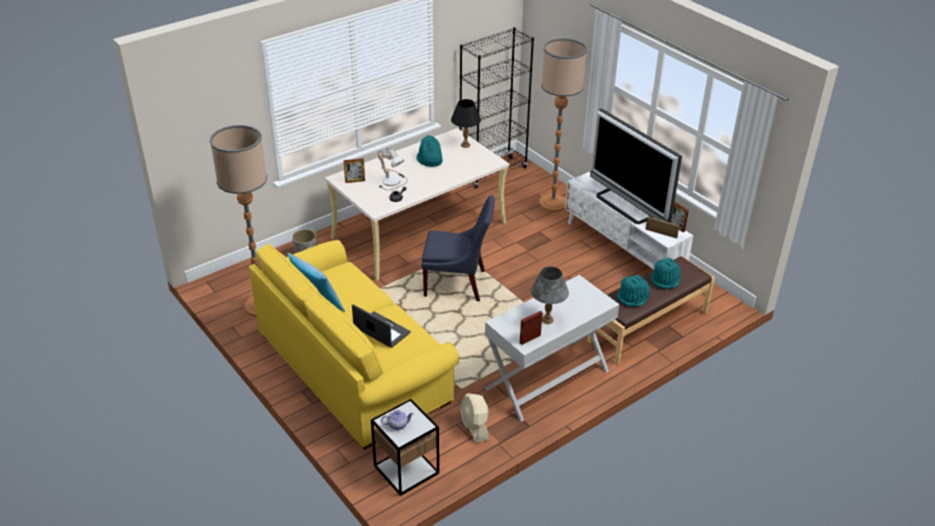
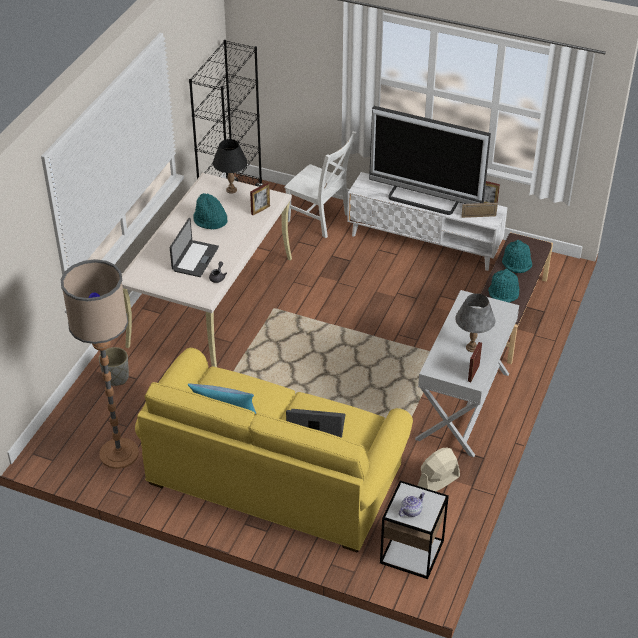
camera: 30 degrees left, 5 degrees up
picture frame [344,158,365,183] -> picture frame moved to [250,183,270,215]
table lamp [378,148,408,190] -> laptop [170,218,219,277]
blue chair [422,195,495,301] -> none
beige fan [461,393,489,443] -> beige fan turned 105 degrees clockwise [417,448,460,491]
floor lamp [539,38,587,212] -> white chair [284,131,357,238]

